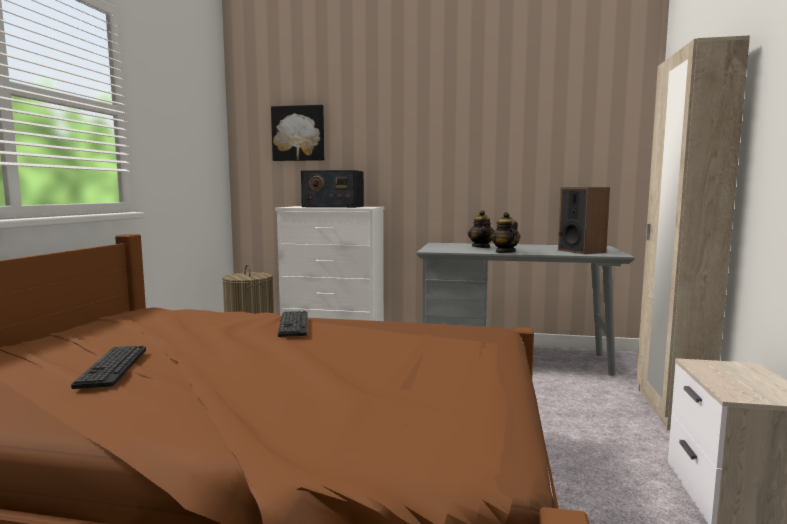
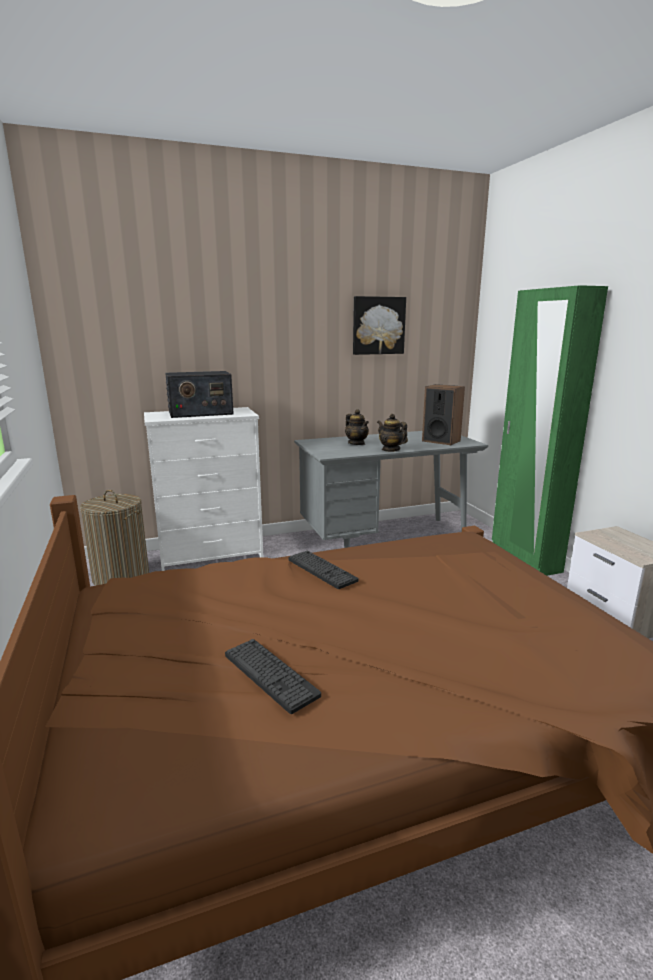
camera: 30 degrees left, 10 degrees up
picture [271,105,324,161] -> picture moved to [353,296,406,355]
beige wardrobe [636,35,750,430] -> green wardrobe [492,285,608,576]

